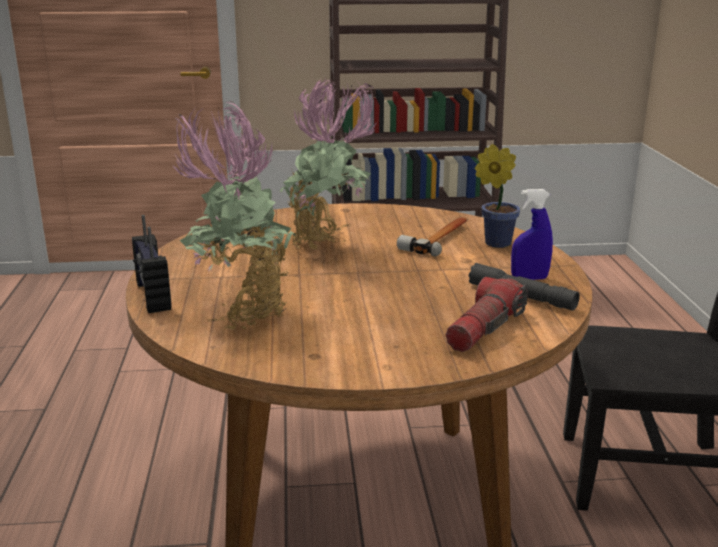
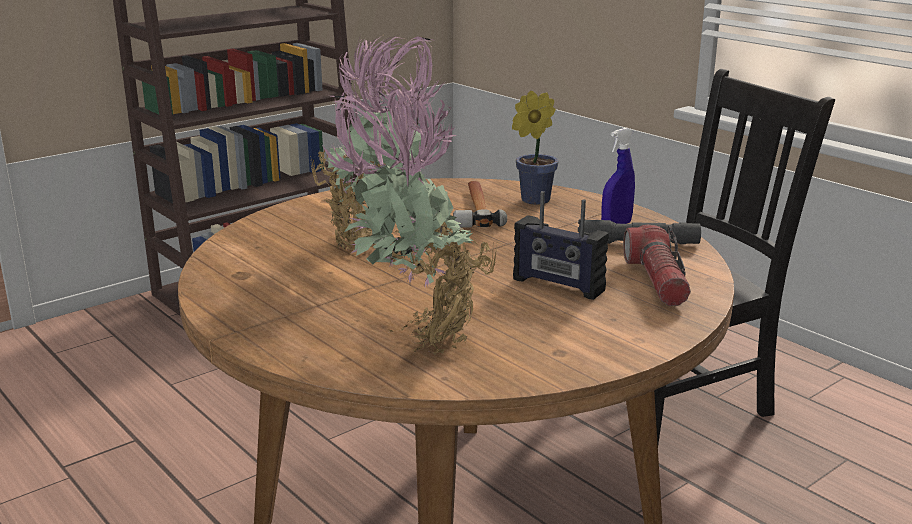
camera: 35 degrees left, 0 degrees up
radio [132,215,171,313] -> radio moved to [513,191,609,300]

